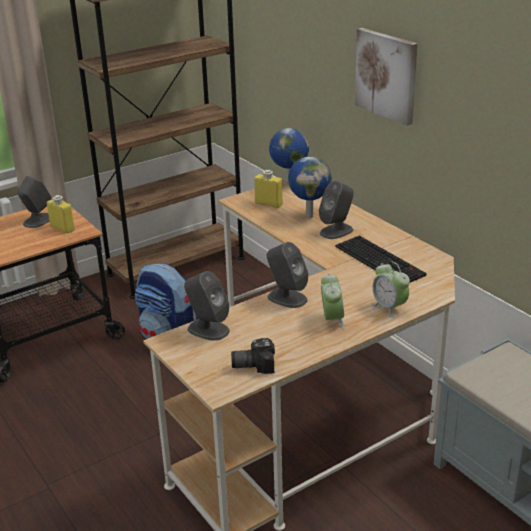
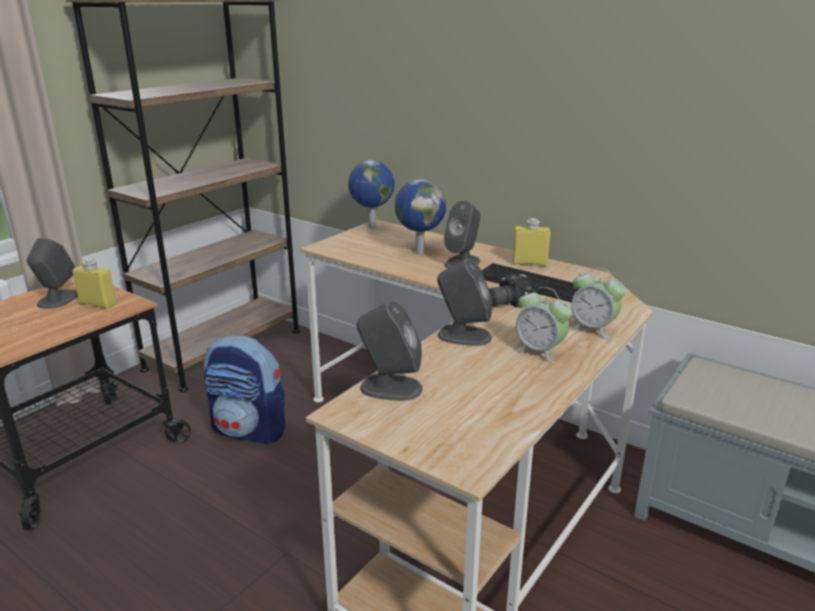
camera: 20 degrees left, 5 degrees down
camera [231,338,275,374] -> camera moved to [489,274,535,308]
yellow bottle [254,170,283,208] -> yellow bottle moved to [513,218,550,267]
alarm clock [321,273,345,330] -> alarm clock turned 150 degrees clockwise [513,287,572,364]
picture [355,28,418,126] -> none

